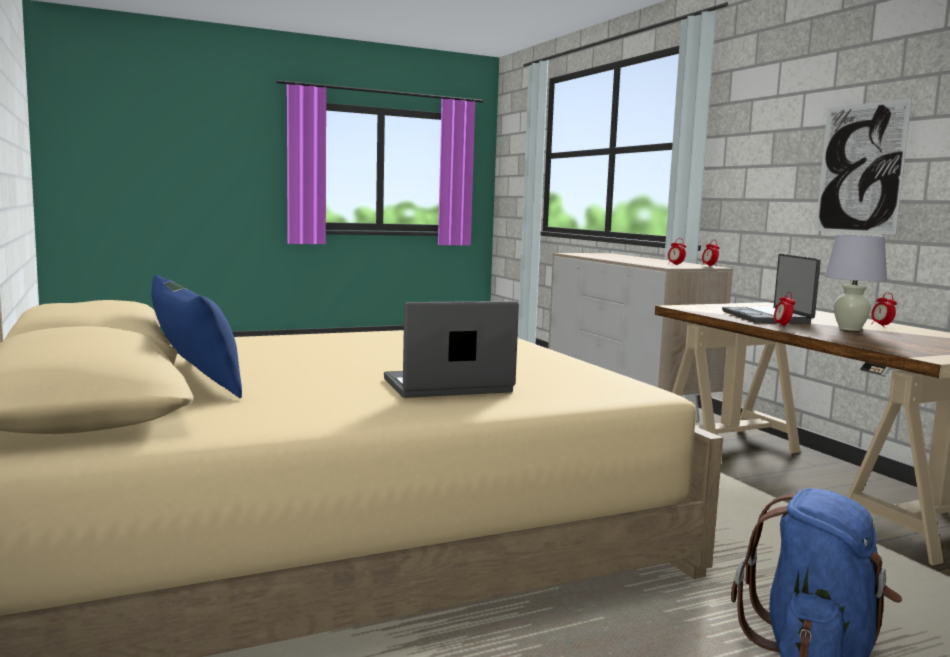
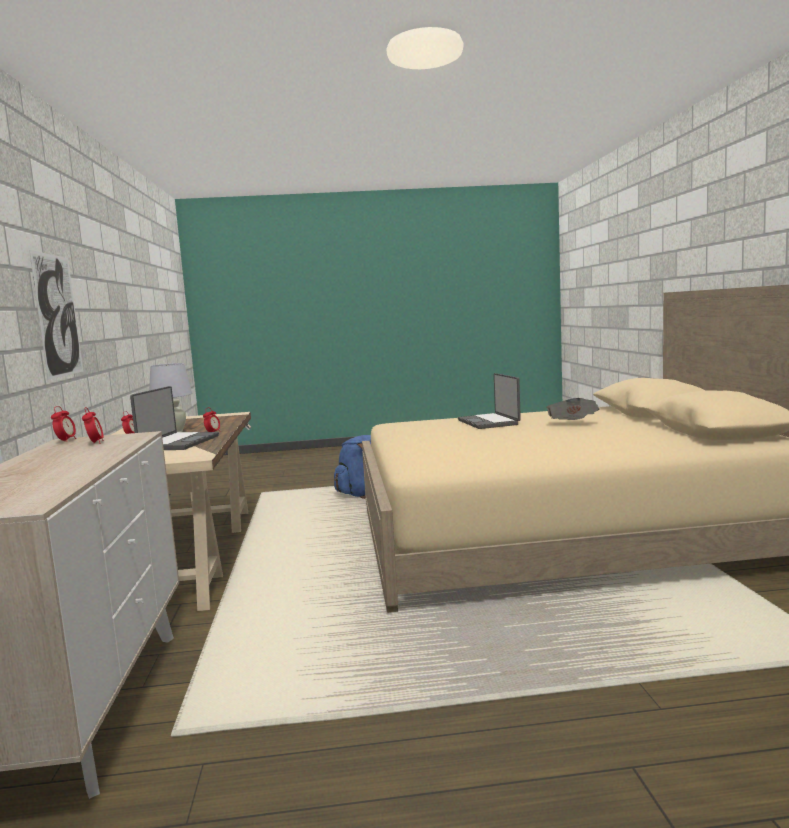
camera: 160 degrees left, 0 degrees up
blue pillow [151,275,242,398] -> none
laptop [384,301,519,398] -> laptop turned 75 degrees clockwise [458,373,521,429]
none -> newspaper [546,398,599,420]

